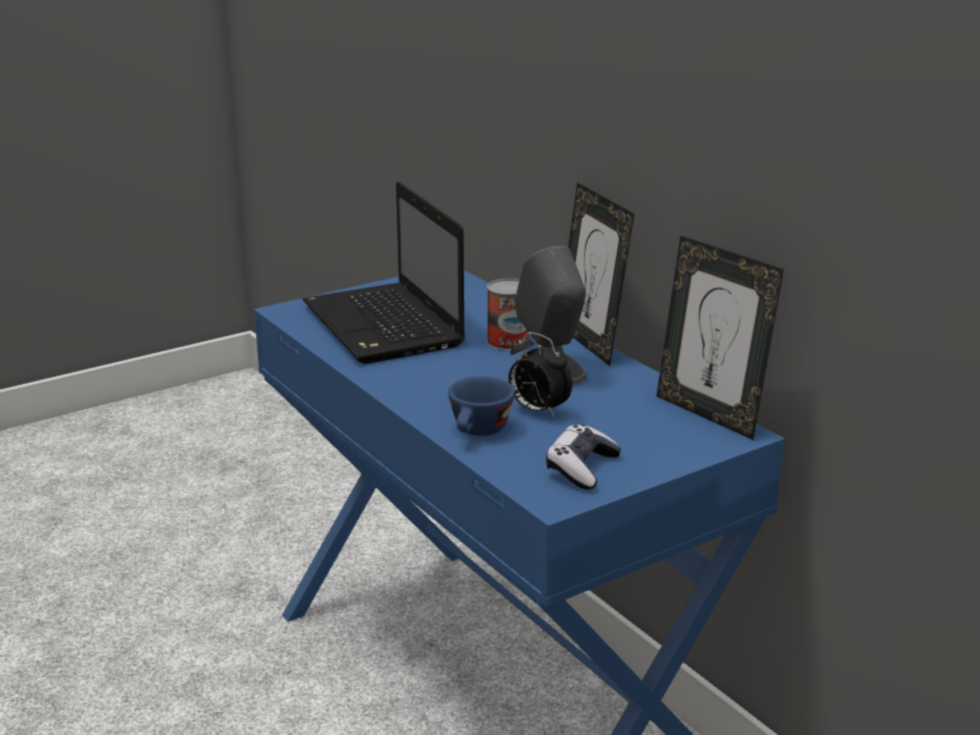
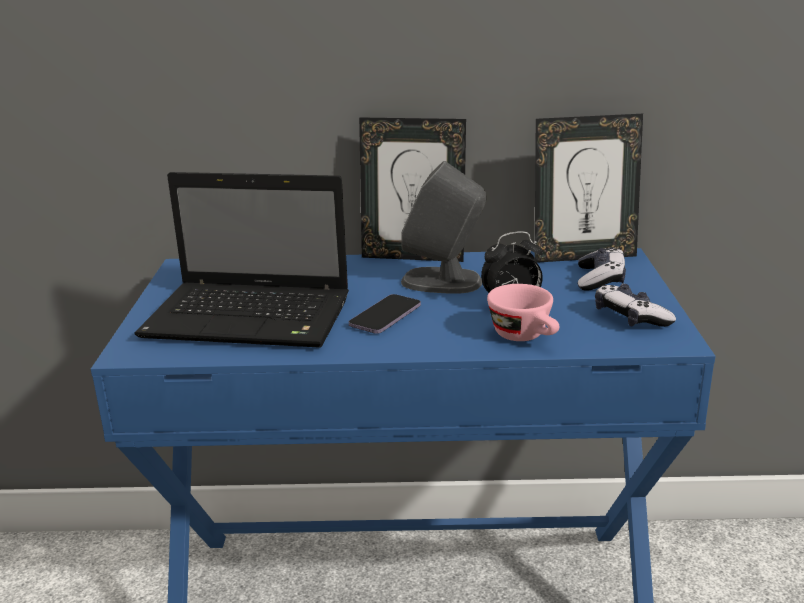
camera: 55 degrees left, 0 degrees up
blue cup [448,376,515,436] -> pink cup [487,284,559,341]
can [487,279,529,351] -> none
none -> phone [349,294,421,334]
none -> game controller [578,247,626,290]

